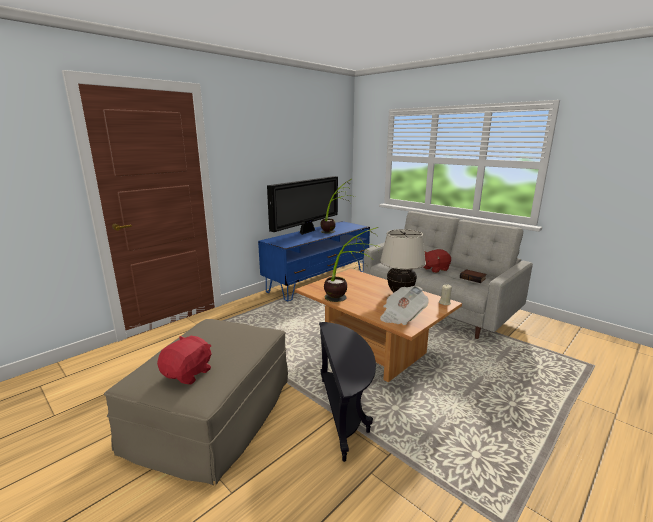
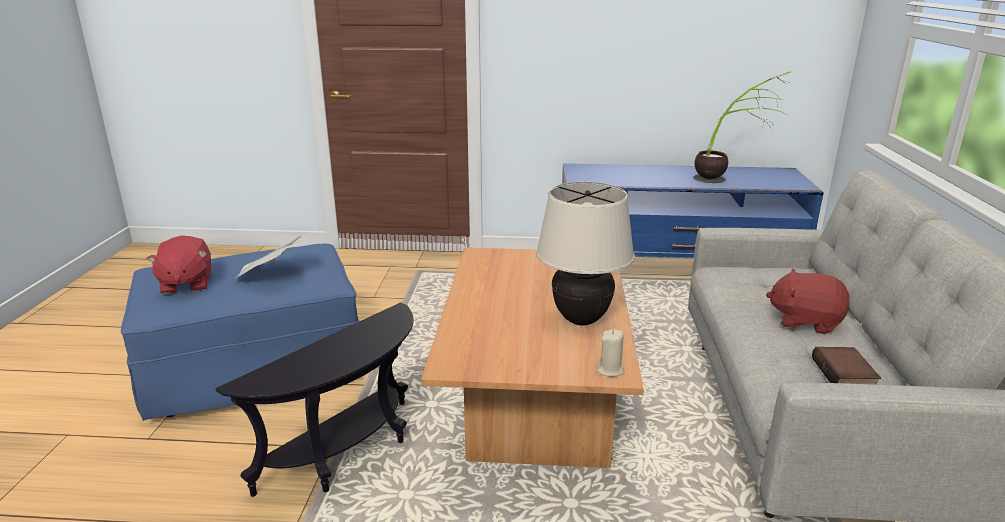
camera: 50 degrees right, 5 degrees up
beige ottoman [104,319,288,485] -> blue ottoman [121,244,359,421]
red plush toy [157,336,212,384] -> red plush toy turned 90 degrees clockwise [146,236,211,295]
television [267,176,338,235] -> none
potted plant [324,227,380,302] -> none
newspaper [380,286,429,325] -> newspaper moved to [234,236,302,279]

